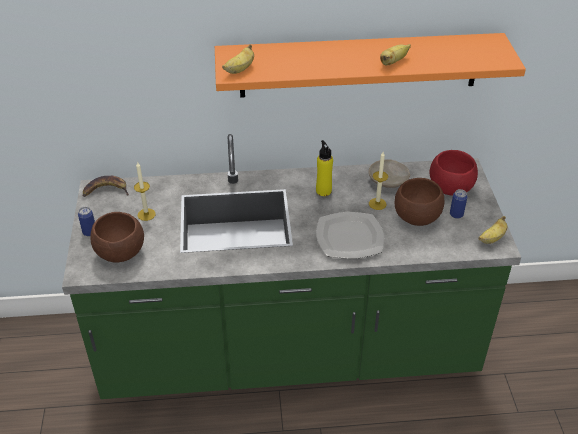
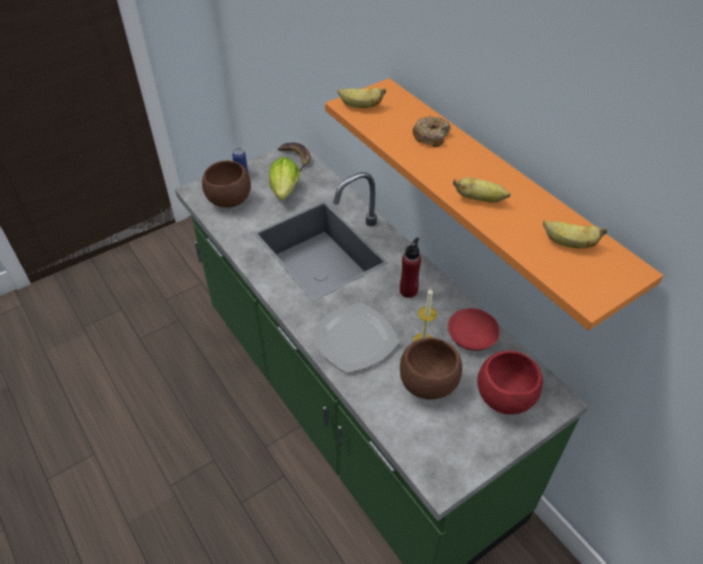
camera: 60 degrees right, 5 degrees up
candle [134,161,156,221] -> lettuce [269,157,300,200]
yellow bottle [316,140,333,196] -> red bottle [400,238,421,298]
beige plate [369,159,410,188] -> red plate [448,308,499,351]
can [450,189,467,219] -> none
banana [479,216,507,244] -> banana moved to [543,220,607,248]
none -> donut [412,116,450,147]

